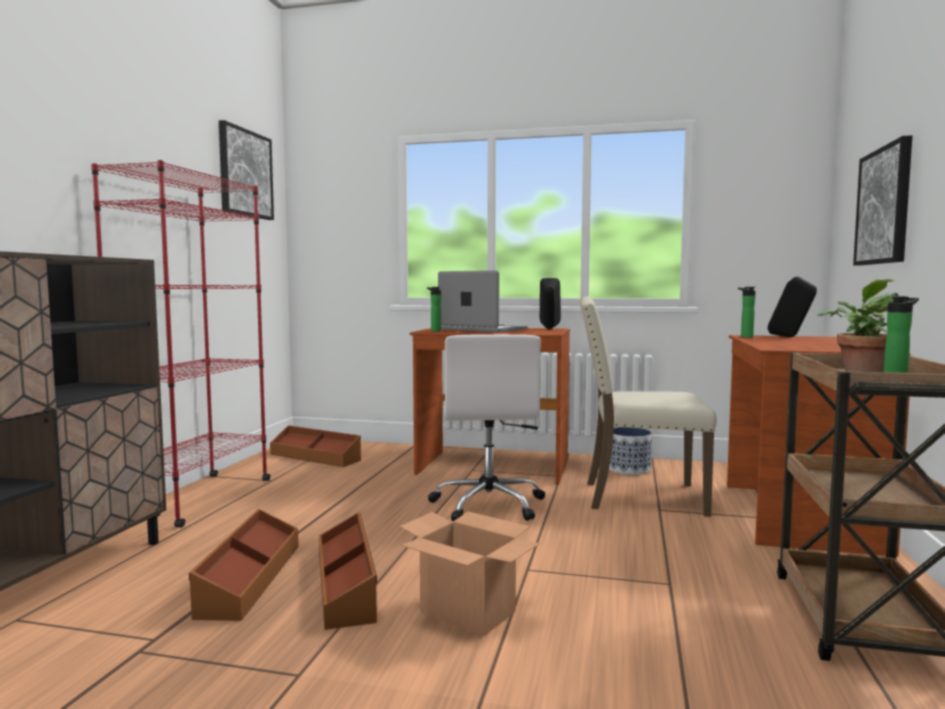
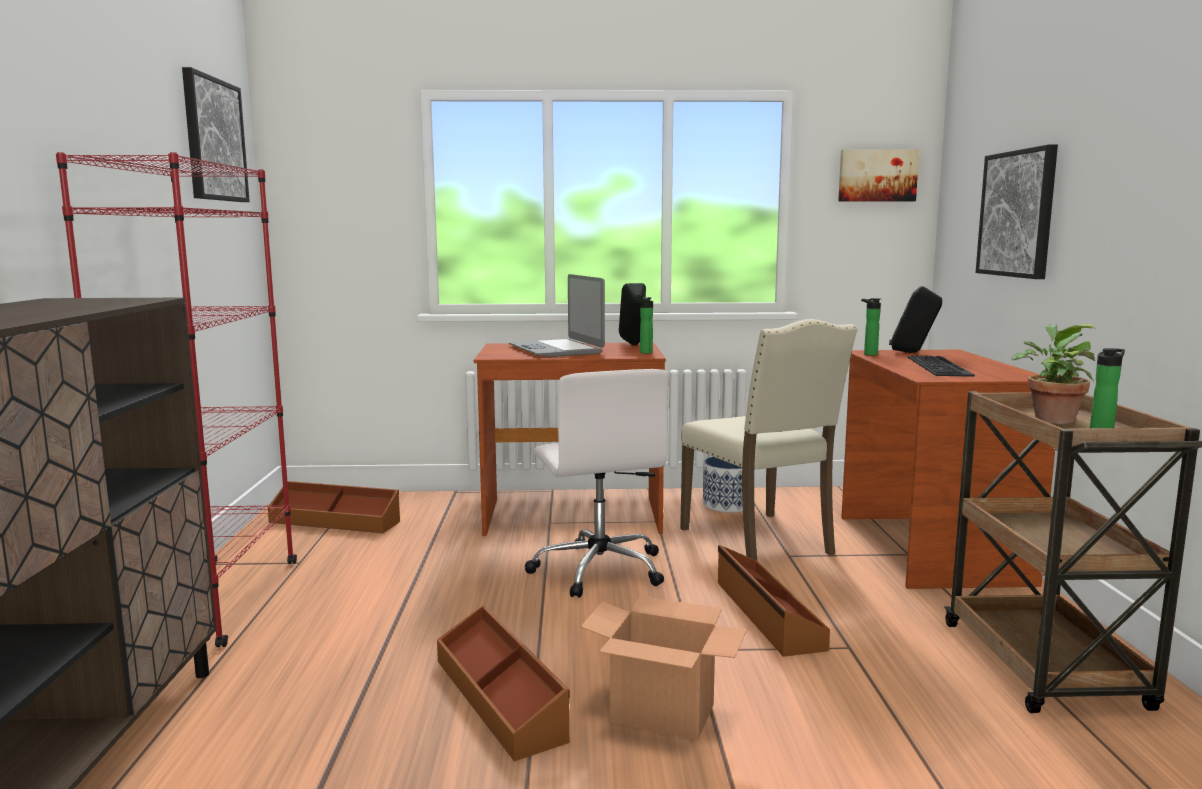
camera: 15 degrees left, 5 degrees up
brown storage box [189,509,299,621] -> brown storage box moved to [718,545,830,657]
bottle [427,287,441,332] -> bottle moved to [638,297,653,354]
laptop [438,270,528,333] -> laptop turned 135 degrees counterclockwise [509,274,605,357]
beige chair [580,296,717,517] -> beige chair turned 105 degrees counterclockwise [680,319,858,561]
none -> picture [838,149,919,202]
none -> keyboard [908,355,975,377]

